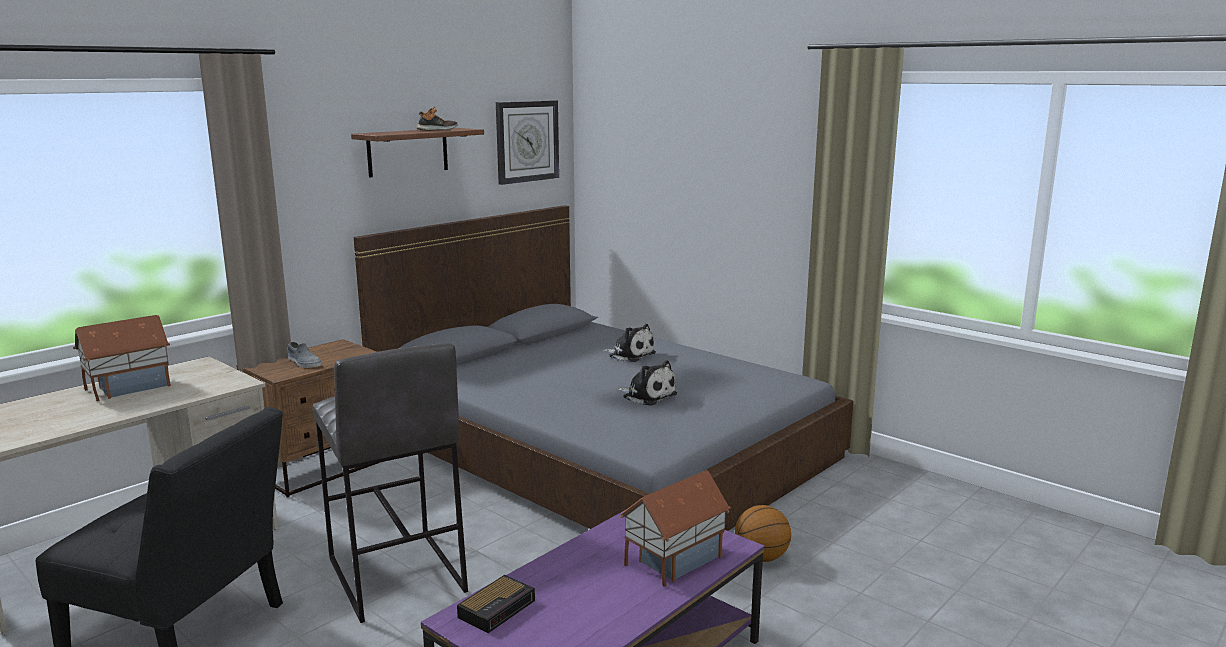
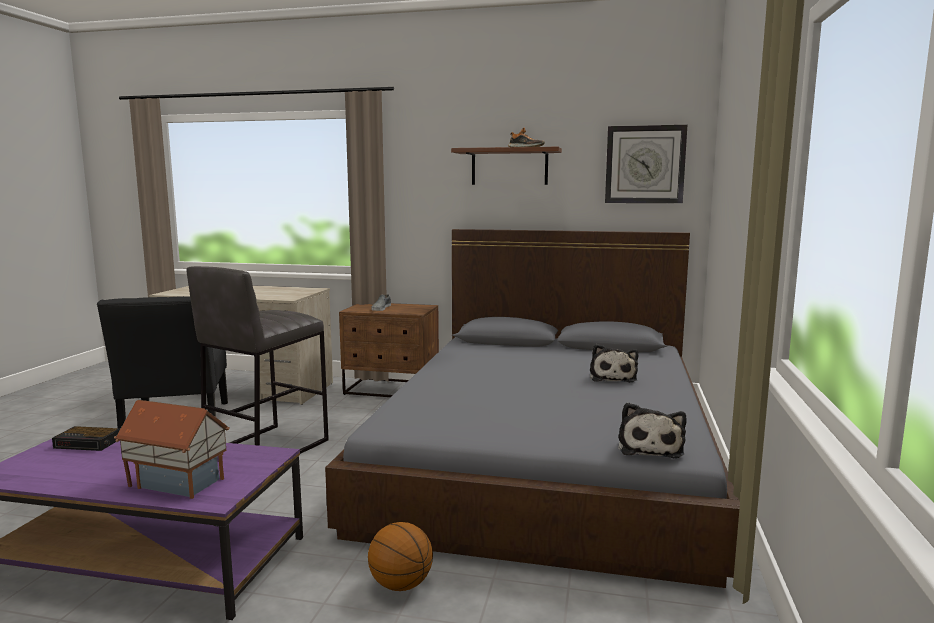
camera: 60 degrees right, 5 degrees down
toy house [73,315,171,401] -> none
plush toy [618,360,677,406] -> plush toy moved to [618,402,687,459]

